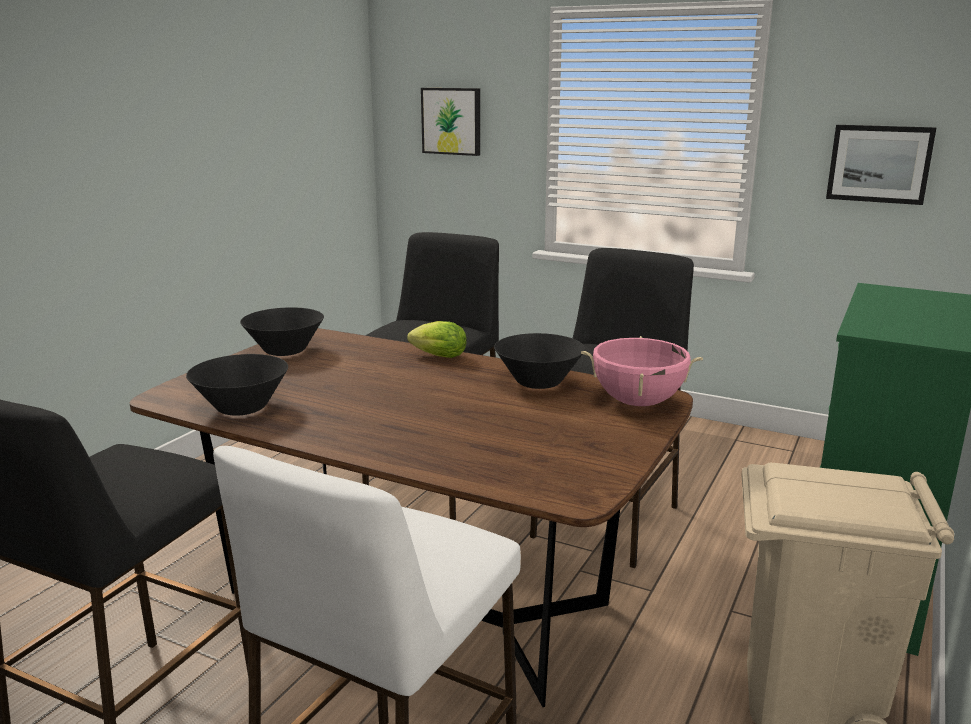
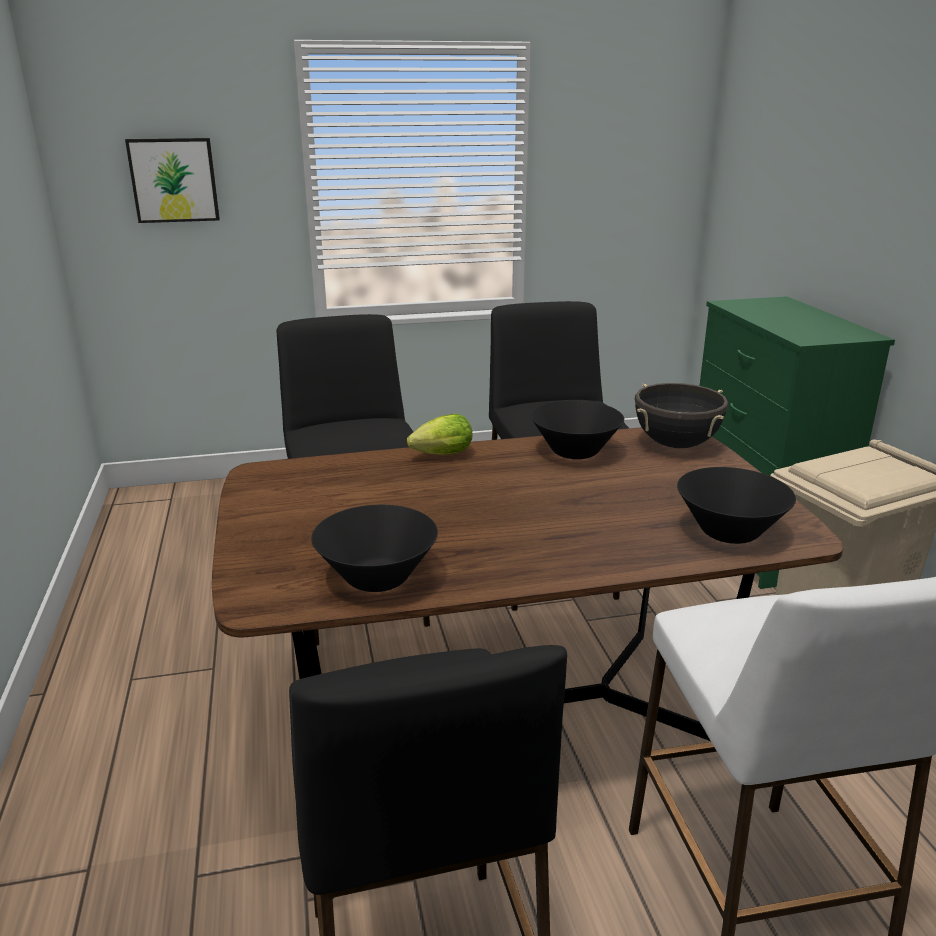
camera: 40 degrees left, 5 degrees up
black bowl [240,307,324,356] -> black bowl moved to [677,467,796,544]
pink cooking pot [581,336,703,406] -> black cooking pot [634,383,728,448]
picture [826,125,937,205] -> none

